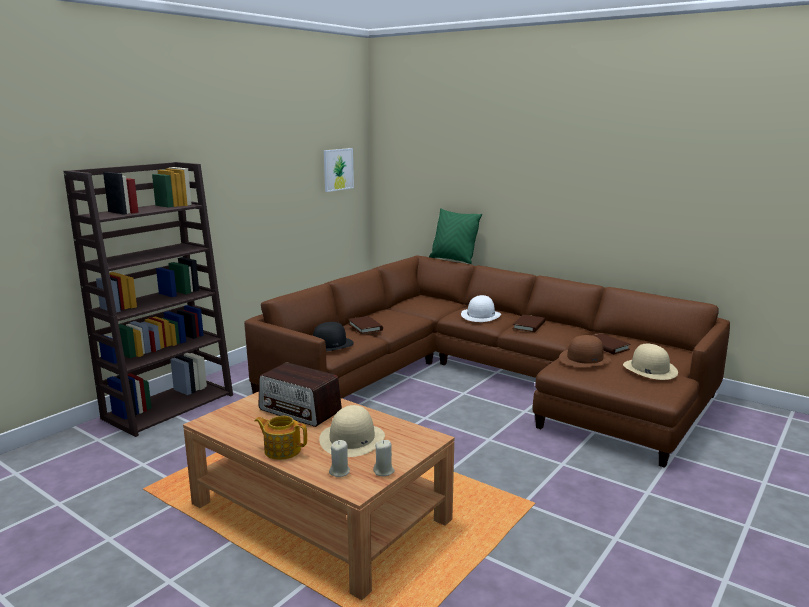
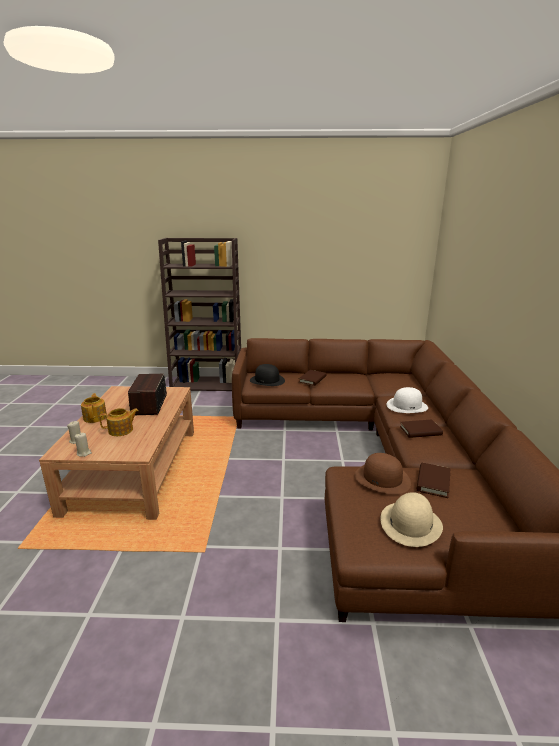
camera: 55 degrees right, 5 degrees up
beige hat [319,405,385,457] -> teapot [99,408,139,436]
picture [324,148,354,192] -> none
green pillow [429,208,482,264] -> none

